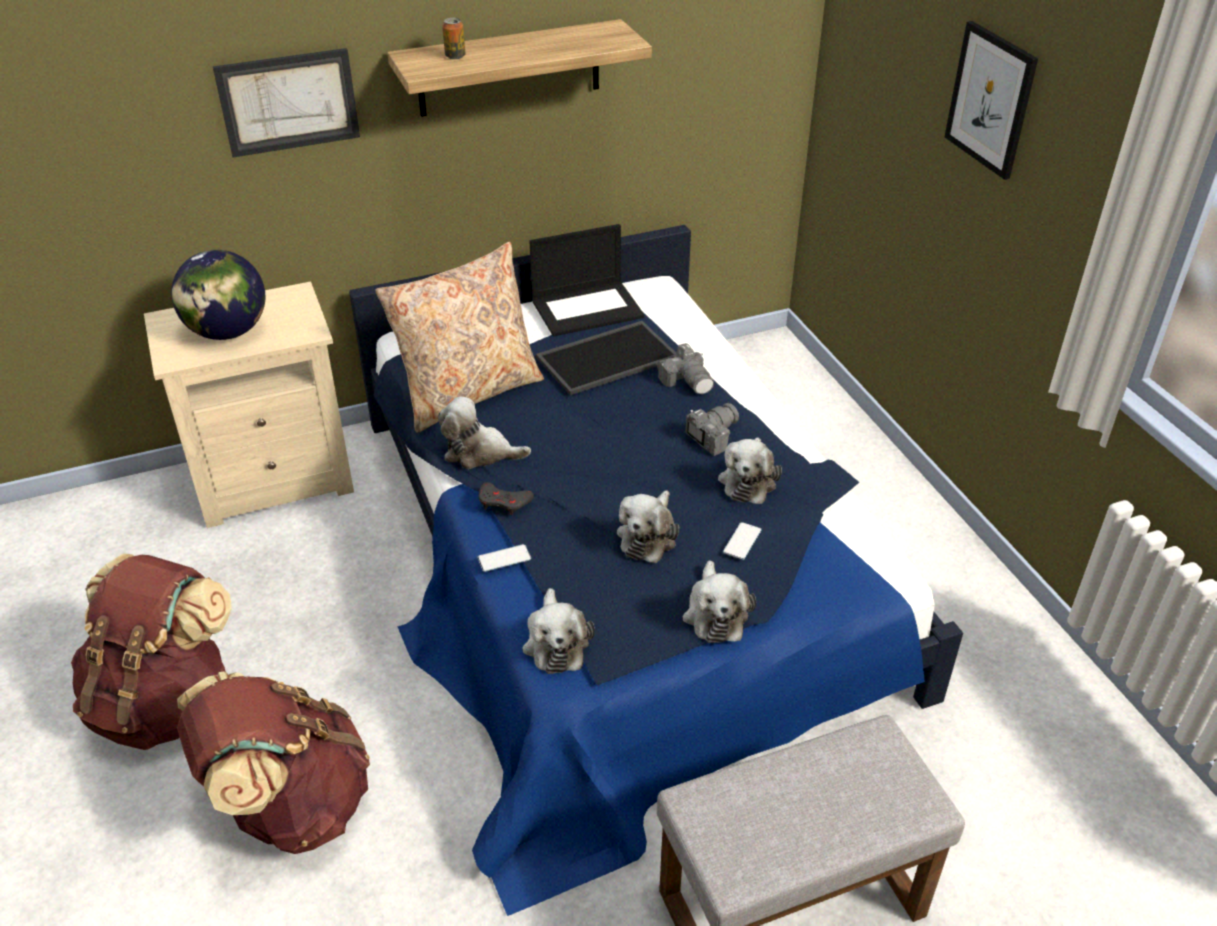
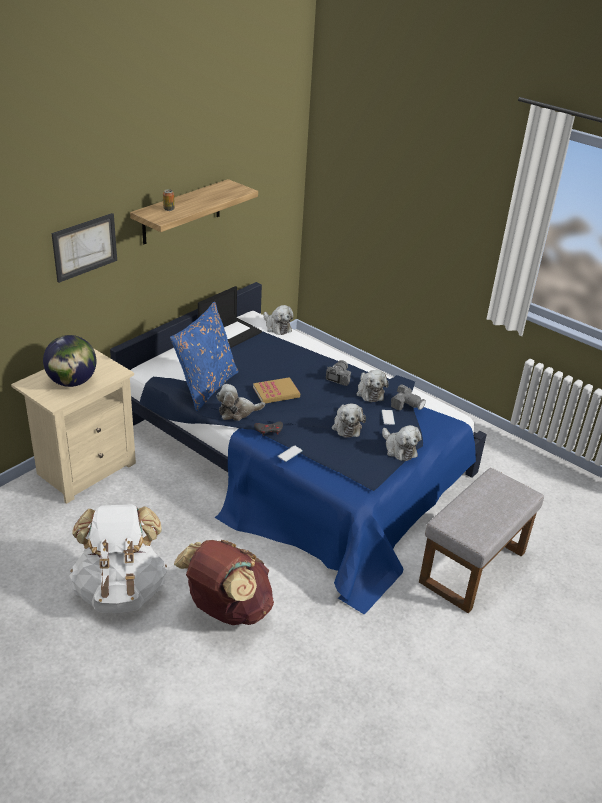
camera: 30 degrees left, 5 degrees down
brown backpack [71,553,232,750] -> white backpack [69,504,167,613]
beige pillow [375,242,544,433] -> blue pillow [170,302,238,411]
plush toy [522,588,595,674] -> plush toy moved to [264,305,294,335]
tray [536,321,678,395] -> none
camera [657,343,714,394] -> camera moved to [391,384,426,410]
picture [945,21,1038,180] -> none
none -> book [253,377,300,403]

